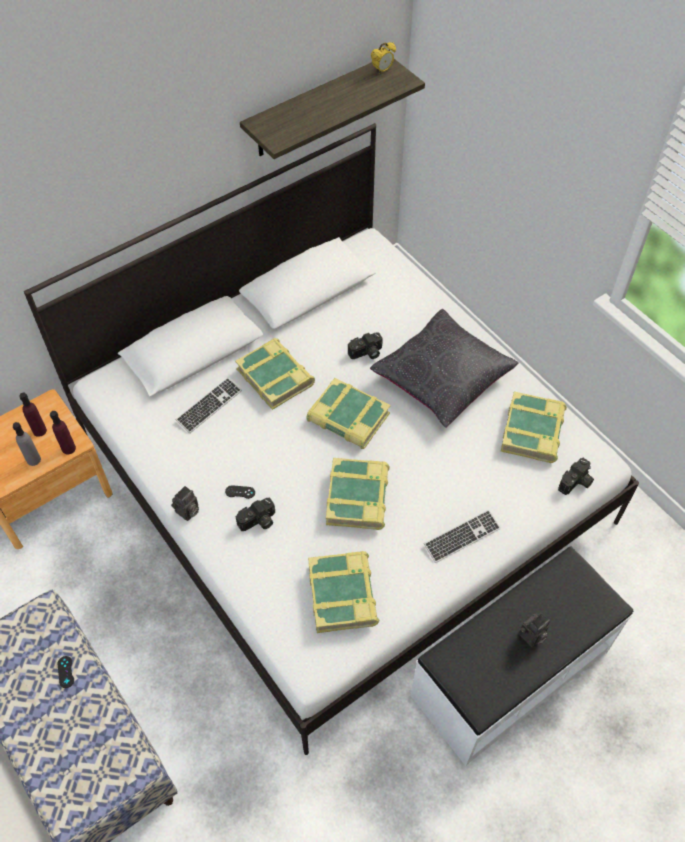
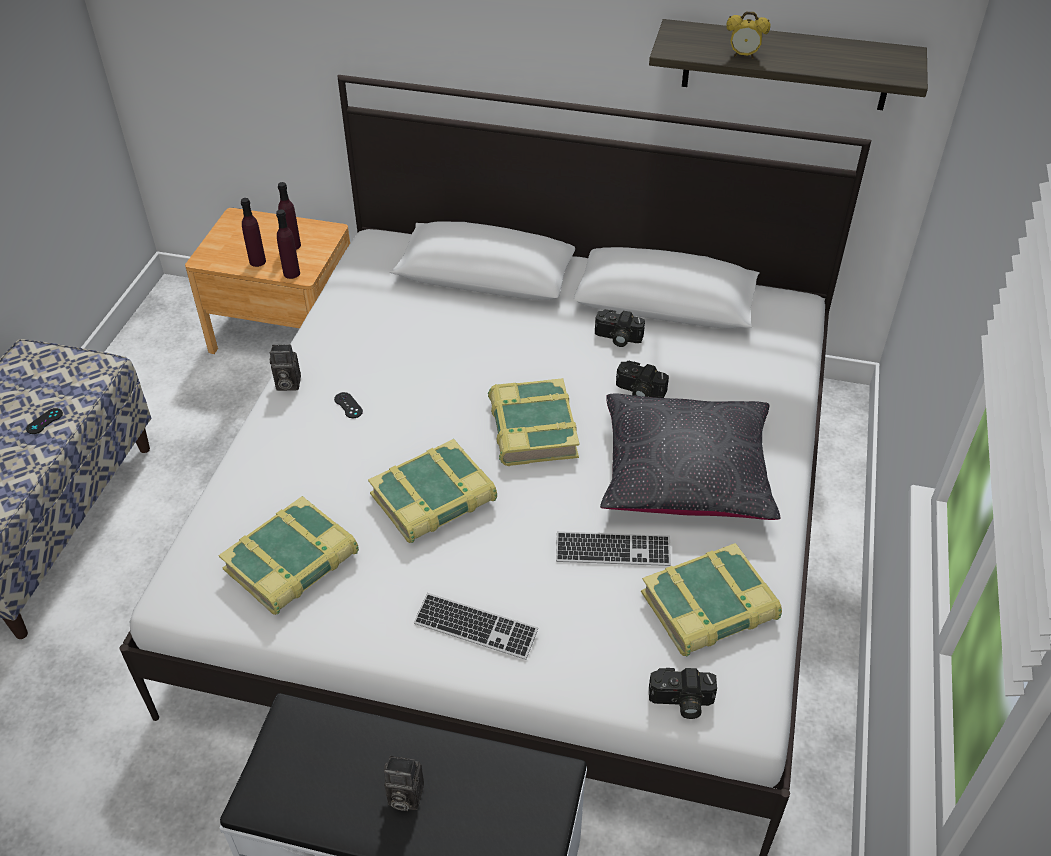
camera: 50 degrees right, 10 degrees down
grey bottle [13,422,41,466] -> purple bottle [241,198,266,267]
keyboard [176,377,242,433] -> keyboard moved to [556,531,671,566]
book [235,338,315,410] -> none
camera [236,497,275,531] -> camera moved to [595,309,645,347]
alarm clock [371,42,396,74] -> alarm clock moved to [726,12,770,58]

